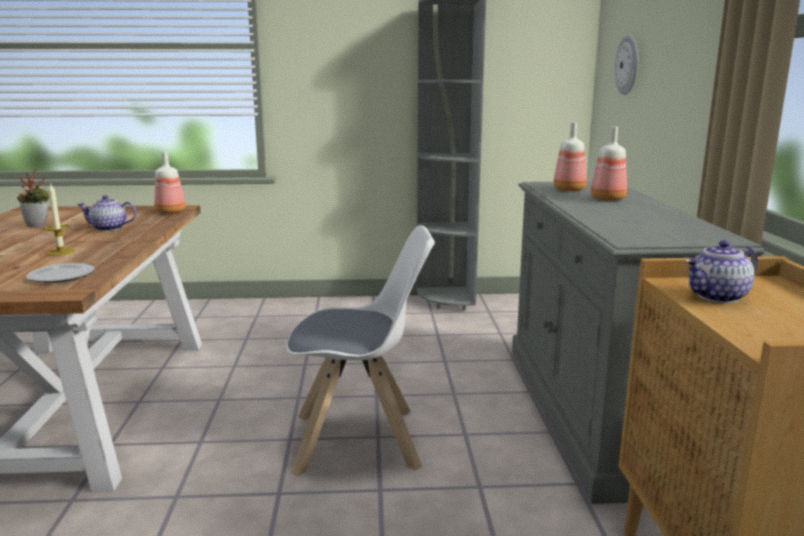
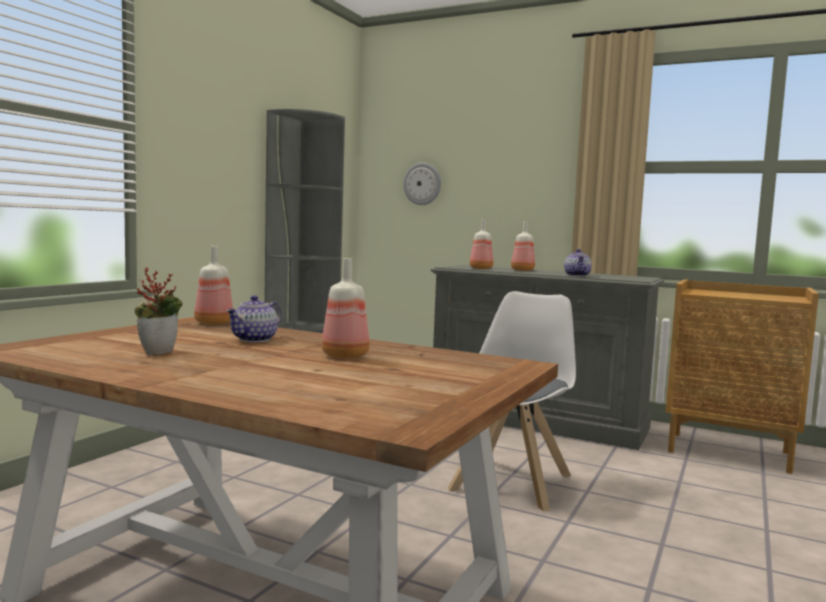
camera: 60 degrees left, 10 degrees down
plate [26,263,95,283] -> none
candle [45,183,75,256] -> bottle [322,258,370,359]
teapot [686,240,758,303] -> teapot moved to [564,249,592,276]

